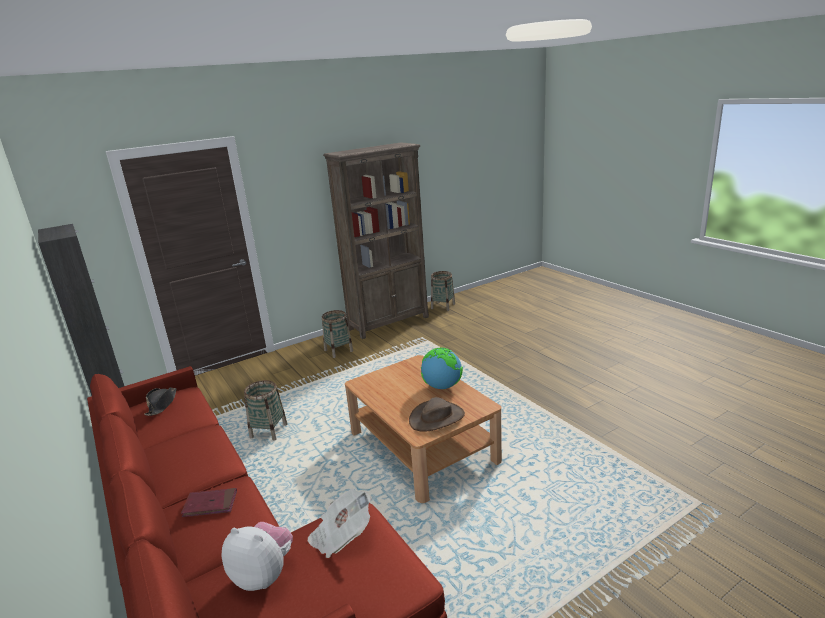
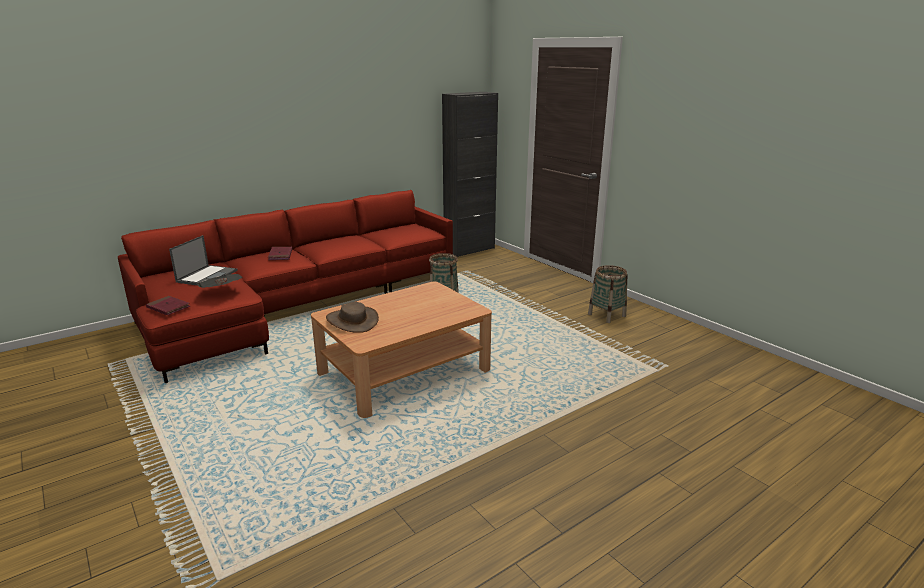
camera: 85 degrees right, 0 degrees up
black hat [145,387,177,416] -> none
plush toy [222,522,293,591] -> laptop [169,235,238,286]
brown bookcase [323,142,429,339] -> none
globe [421,348,463,389] -> none
basket [431,271,455,311] -> none
none -> red book [146,296,190,315]

